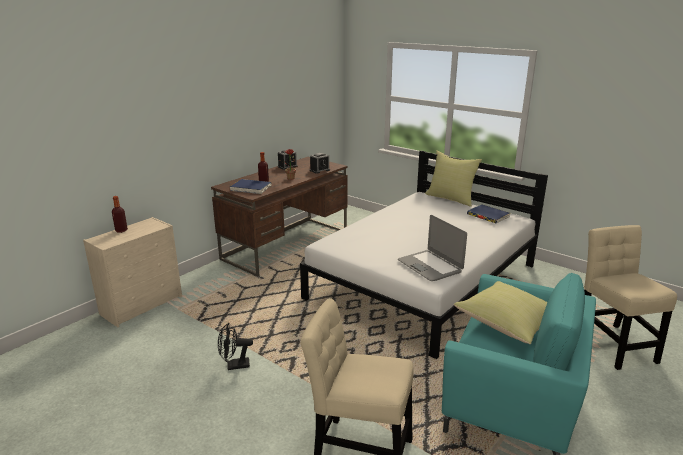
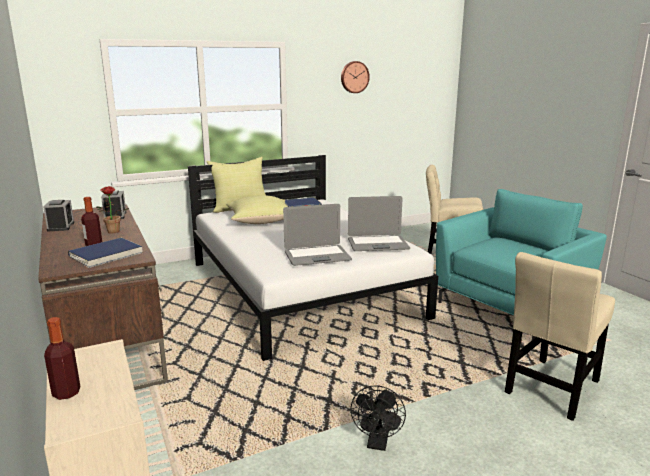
camera: 65 degrees left, 5 degrees down
yellow pillow [454,281,548,344] -> yellow pillow moved to [226,195,288,224]
none -> laptop [283,204,352,266]
none -> wall clock [341,61,370,93]

